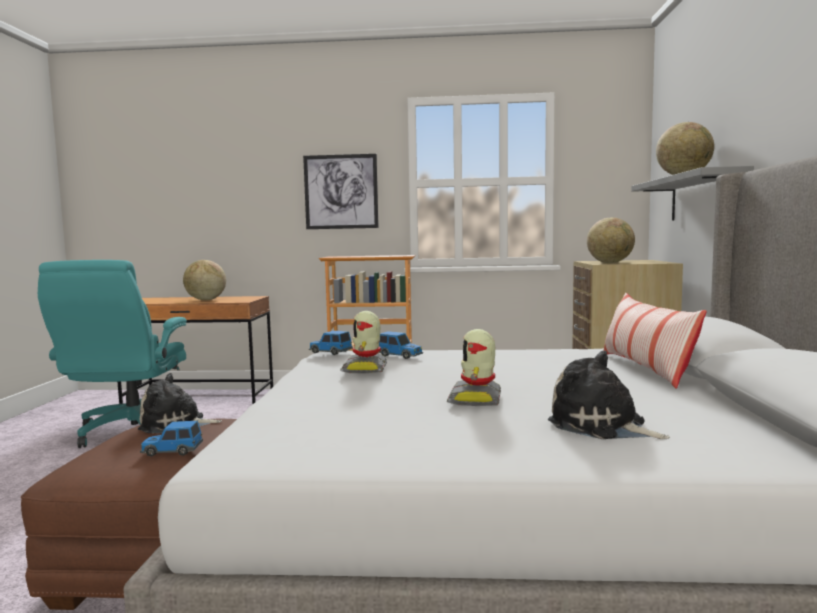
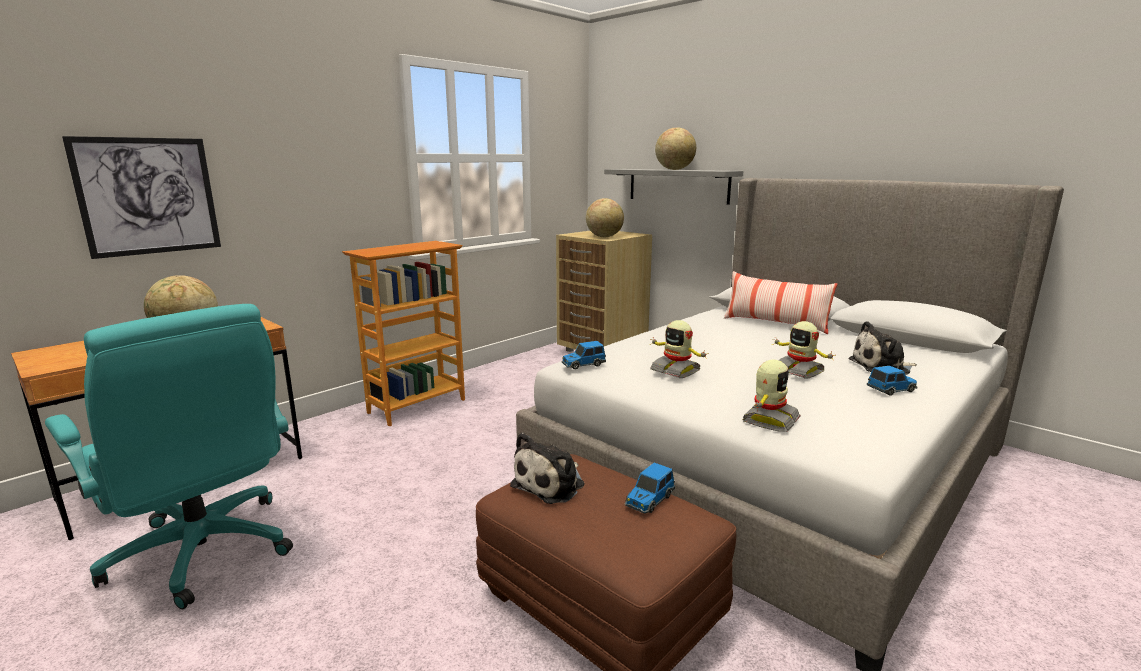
camera: 50 degrees left, 10 degrees up
picture [303,154,378,229] -> picture moved to [62,136,221,259]
toy car [379,331,423,359] -> toy car moved to [867,366,918,396]
none -> toy robot [743,359,801,432]

